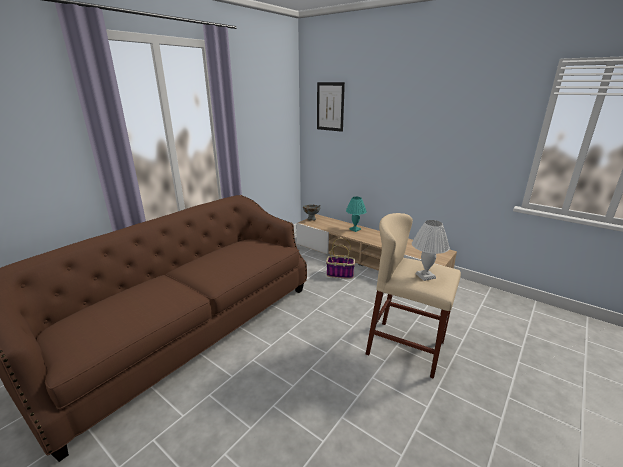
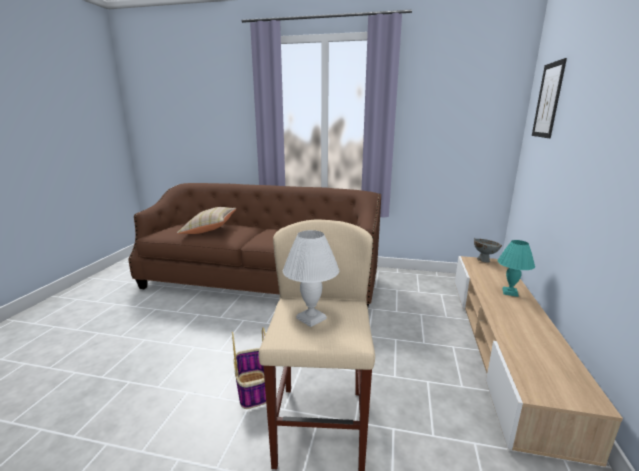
camera: 65 degrees right, 5 degrees down
basket [326,238,355,279] -> basket moved to [232,327,266,409]
none -> beige pillow [177,207,236,234]

